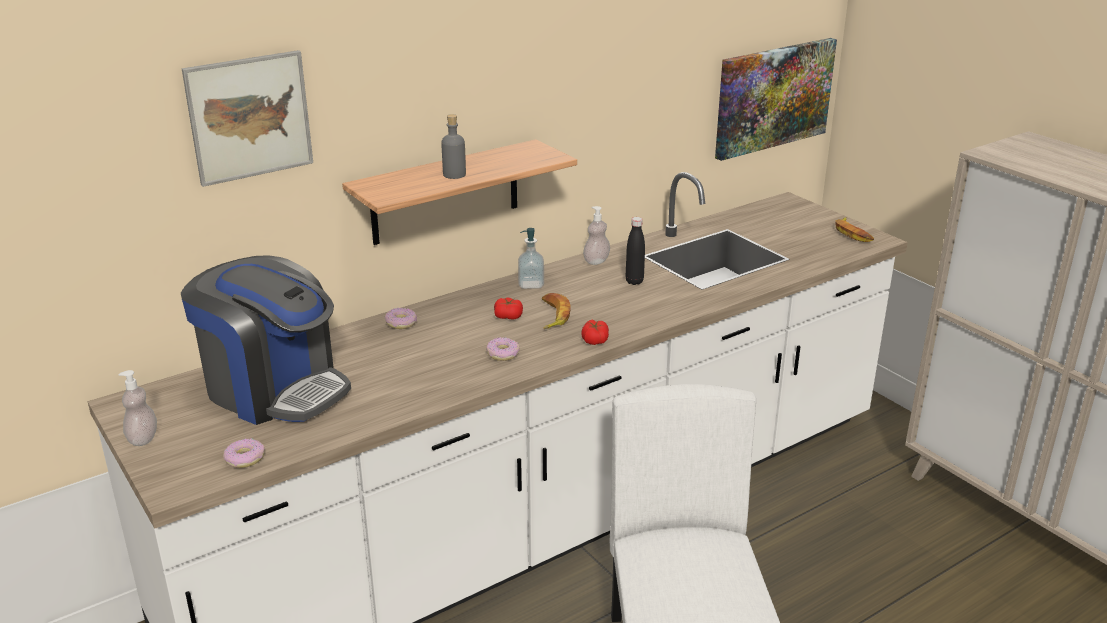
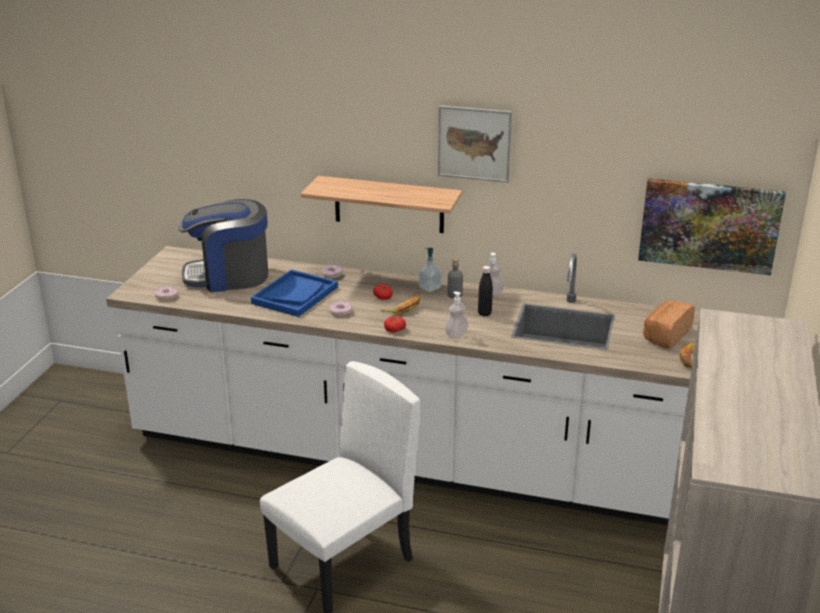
camera: 50 degrees right, 0 degrees up
soap dispenser [119,370,157,446] -> soap dispenser moved to [445,292,468,338]
coffee machine [181,255,351,425] -> coffee machine turned 90 degrees clockwise [178,199,268,292]
picture [182,50,313,187] -> picture moved to [438,105,512,183]
grey bottle [441,114,466,179] -> grey bottle moved to [448,258,463,299]
none -> blue tray [251,270,338,317]
none -> bread [643,300,695,349]

